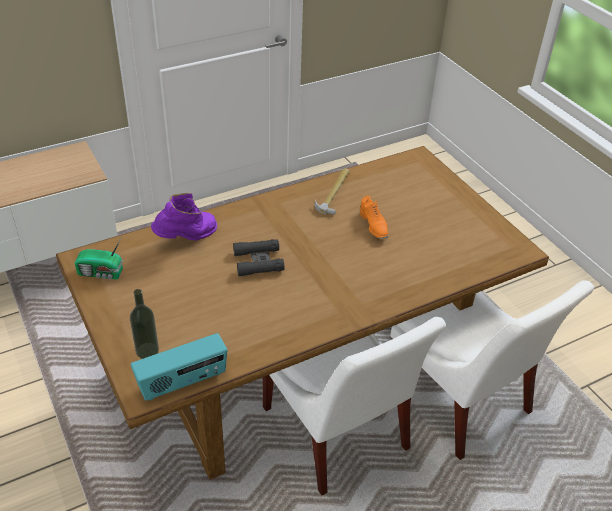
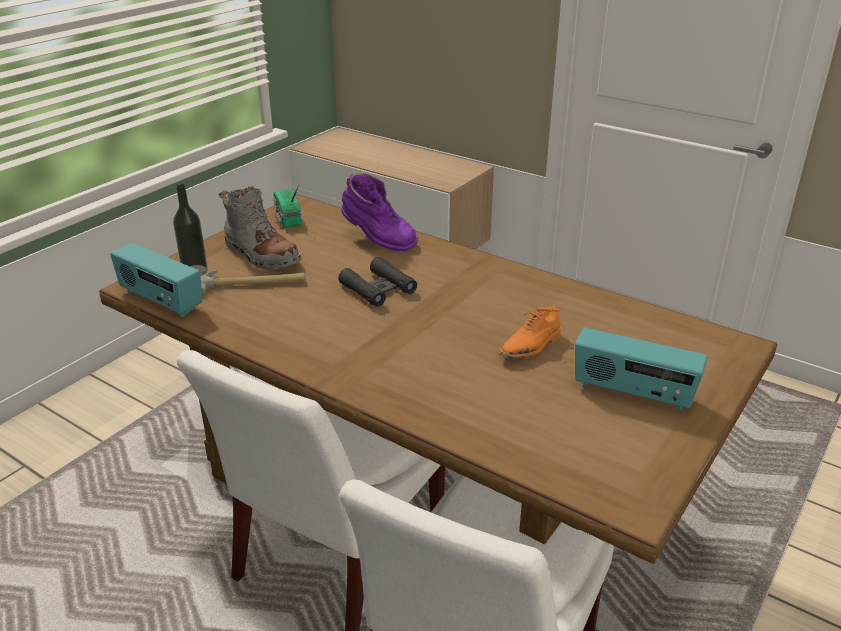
camera: 65 degrees right, 10 degrees down
hammer [315,168,350,215] -> hammer moved to [201,270,305,294]
none -> grey boot [219,186,301,270]
none -> radio [575,328,707,411]

